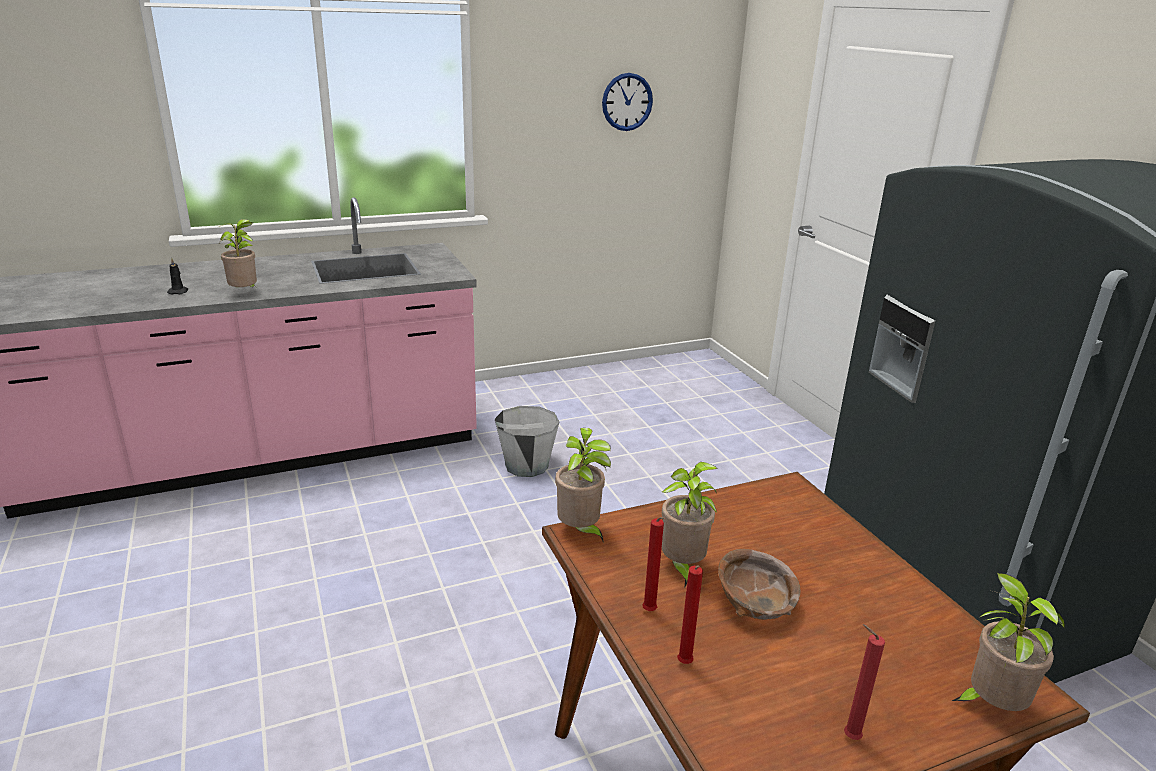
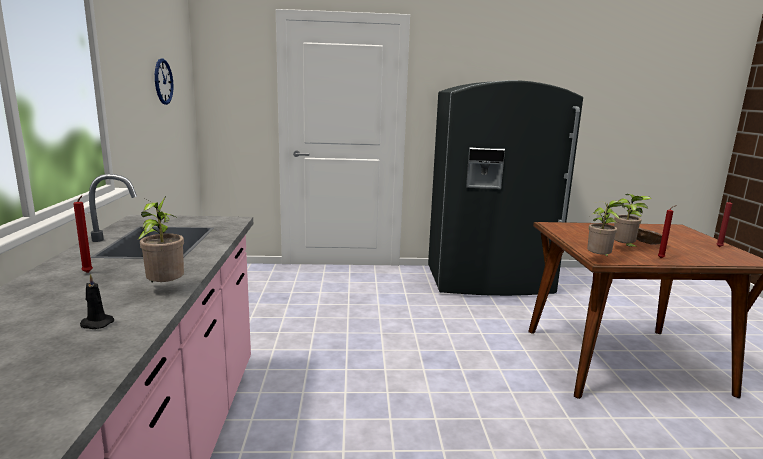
camera: 70 degrees left, 10 degrees down
grey bucket [495,406,560,477] -> none
red candle [677,565,703,664] -> red candle moved to [73,195,93,273]
potted plant [952,572,1065,711] -> none

